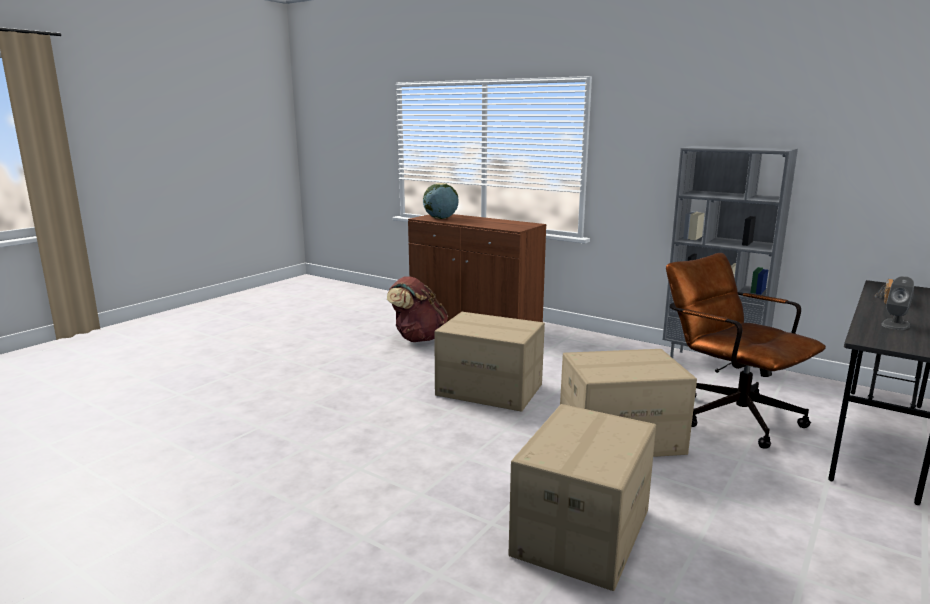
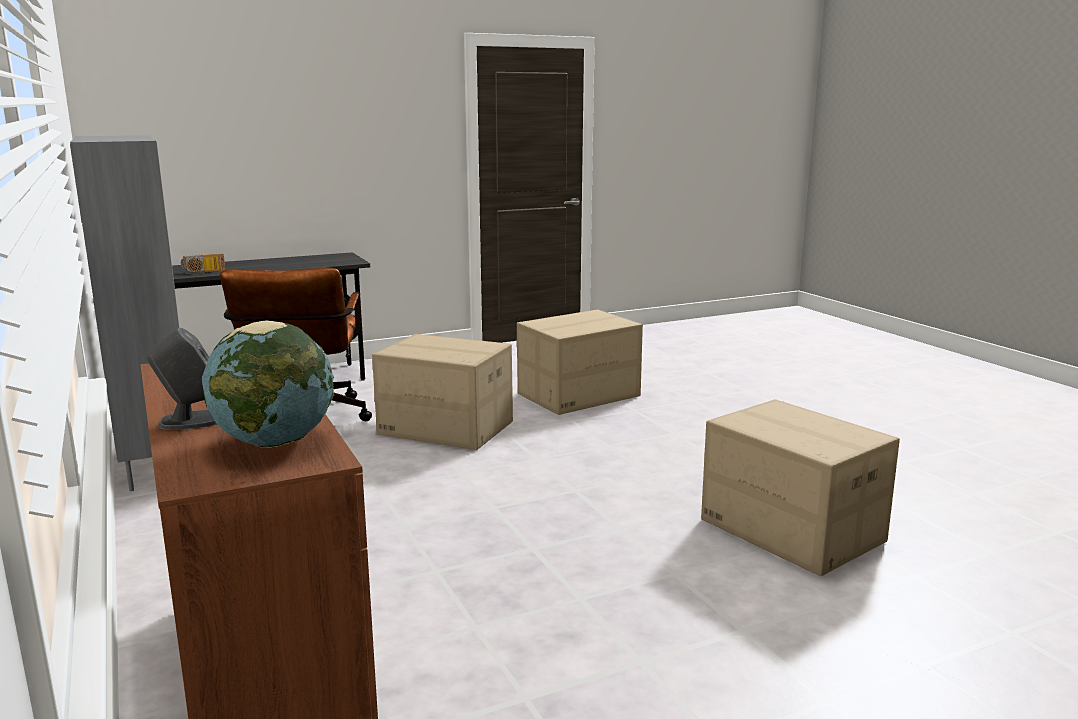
camera: 150 degrees left, 0 degrees up
brown backpack [387,276,448,342] -> none
cardboard box [434,312,545,412] -> cardboard box moved to [701,399,900,576]
grey speaker [881,276,914,330] -> grey speaker moved to [147,328,217,430]

